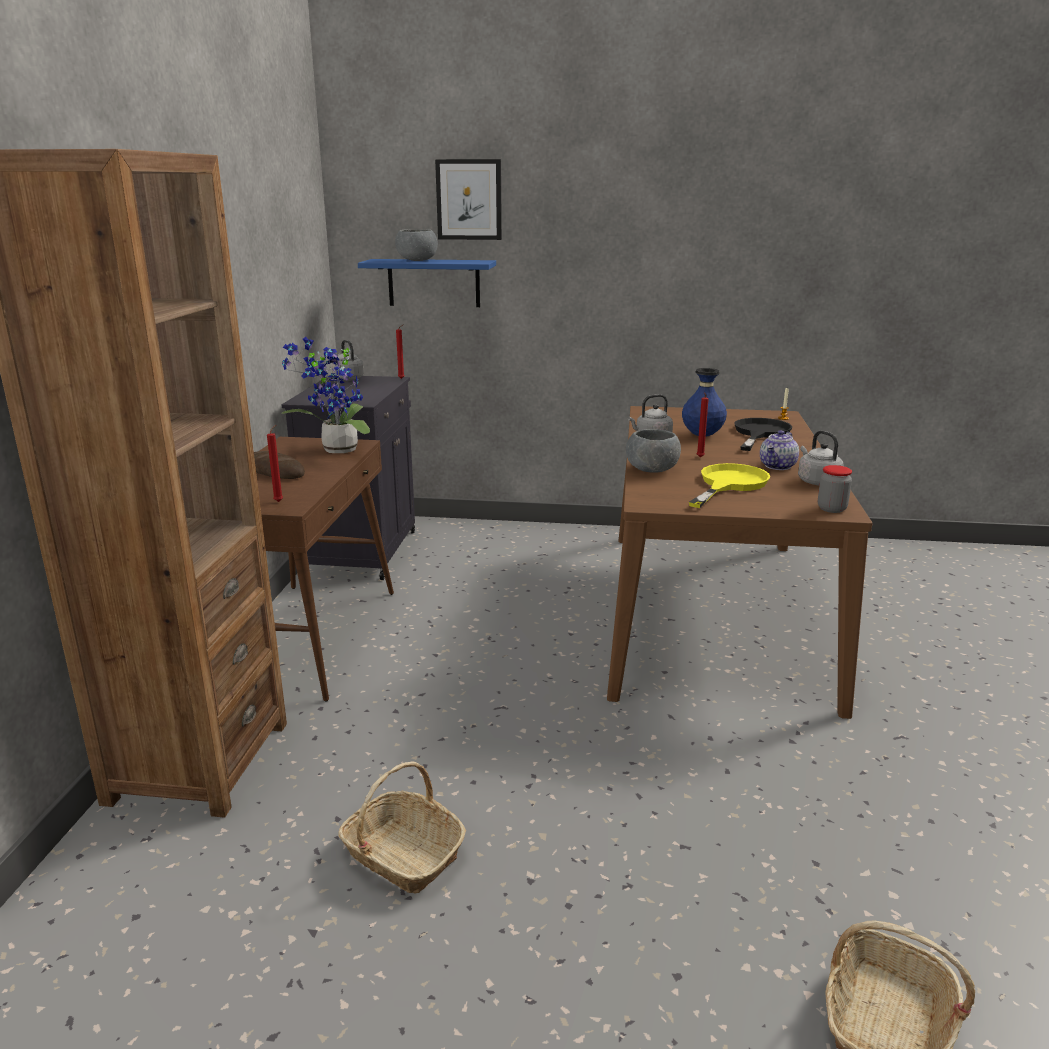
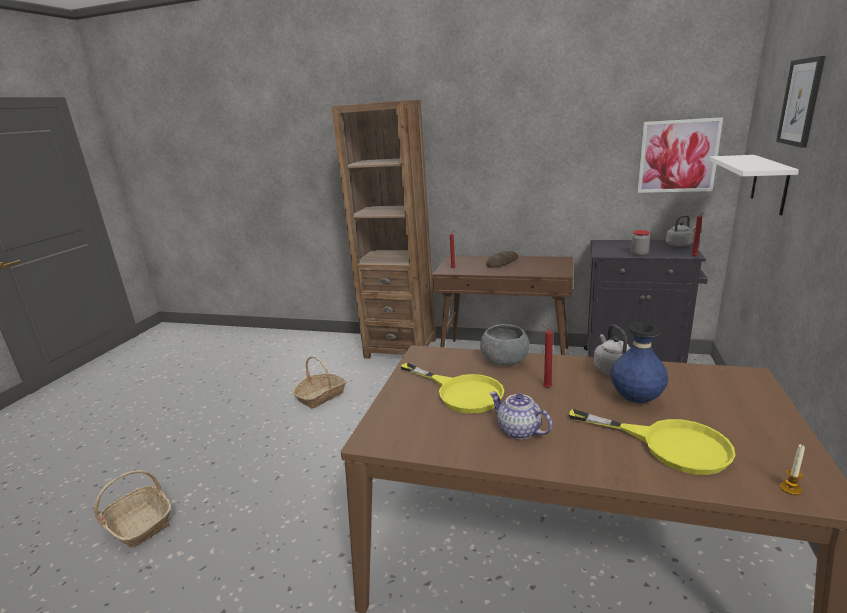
camera: 100 degrees right, 0 degrees up
potted plant [282,337,370,453] -> none
blue shelf [358,259,496,307] -> white shelf [709,155,799,215]
grey bowl [395,229,438,261] -> none
black frying pan [734,418,792,451] -> yellow frying pan [569,409,735,475]
grey kettle [798,430,844,486] -> none
jar [818,465,852,513] -> jar moved to [631,230,650,256]
none -> picture [637,117,723,193]

